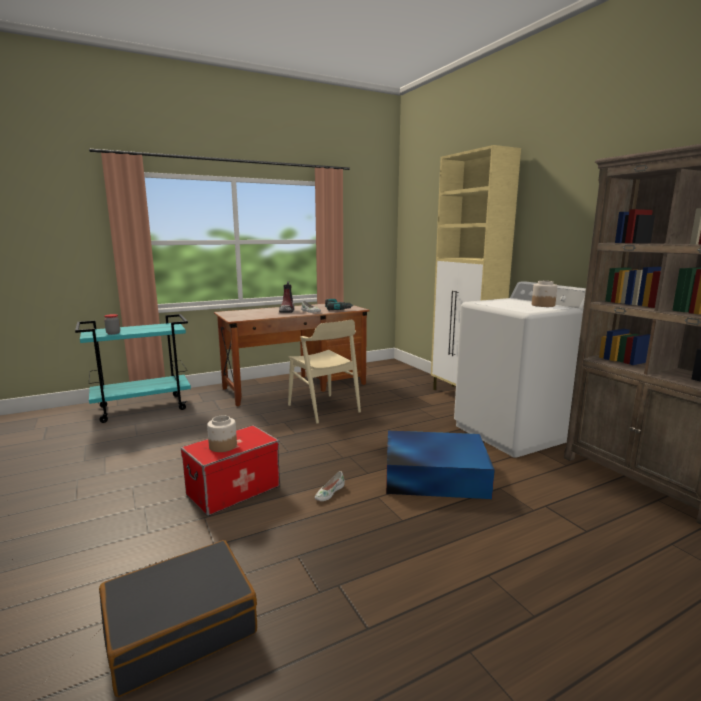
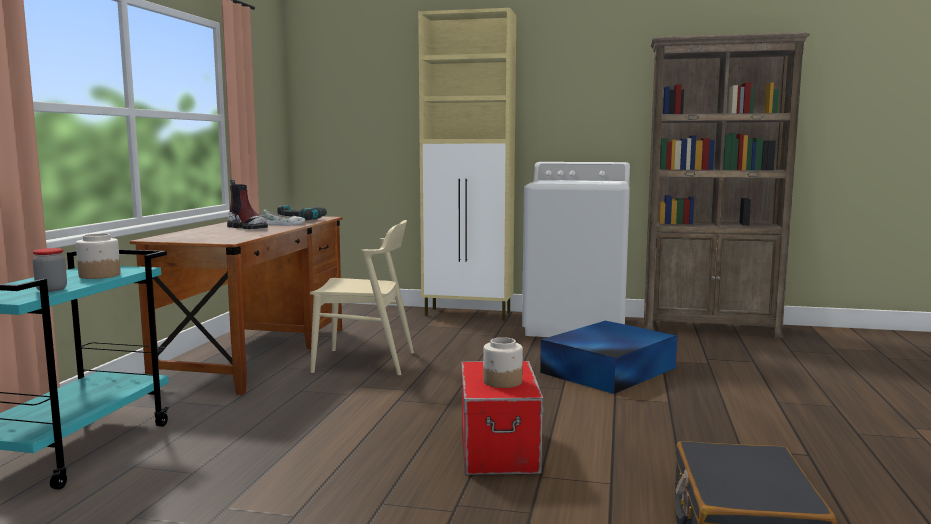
camera: 50 degrees left, 5 degrees down
white shoe [315,471,345,501] -> none
jar [532,281,557,307] -> jar moved to [76,233,121,279]

